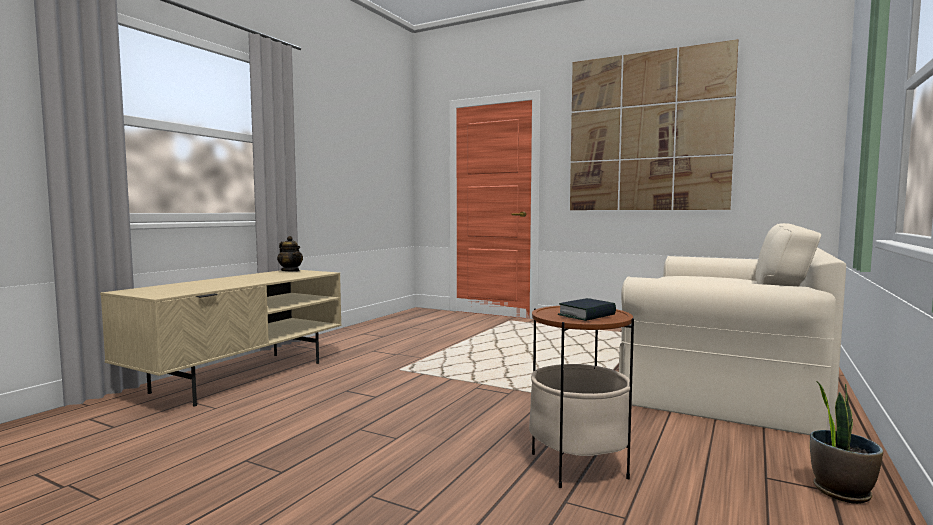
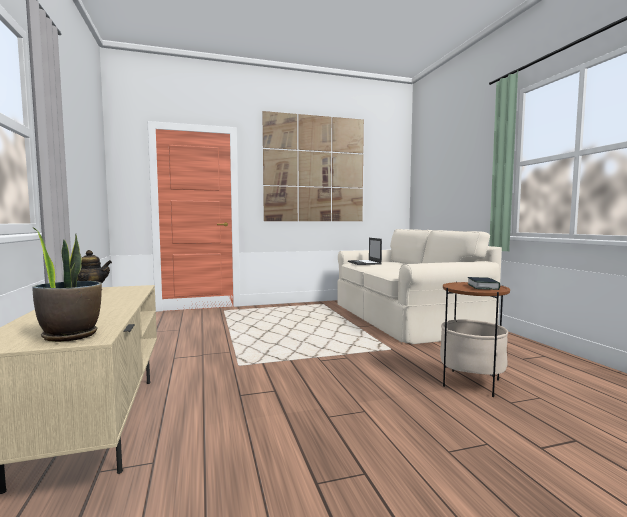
camera: 45 degrees left, 0 degrees up
potted plant [810,381,883,504] -> potted plant moved to [32,228,102,342]
none -> laptop [348,238,382,265]

